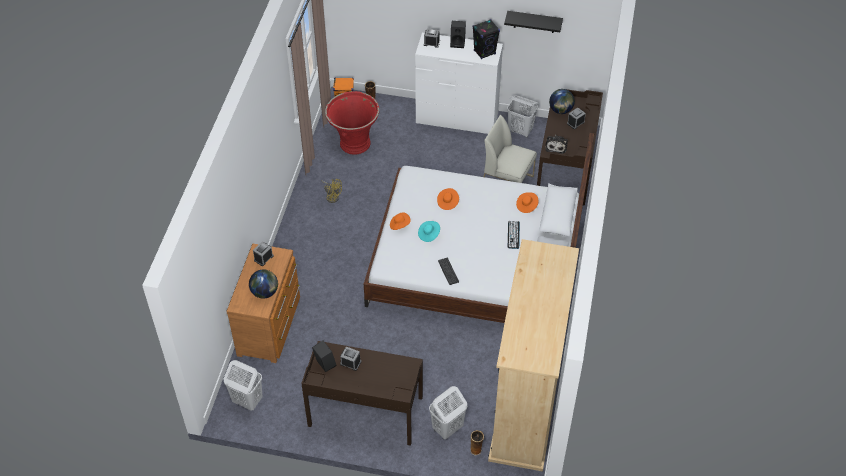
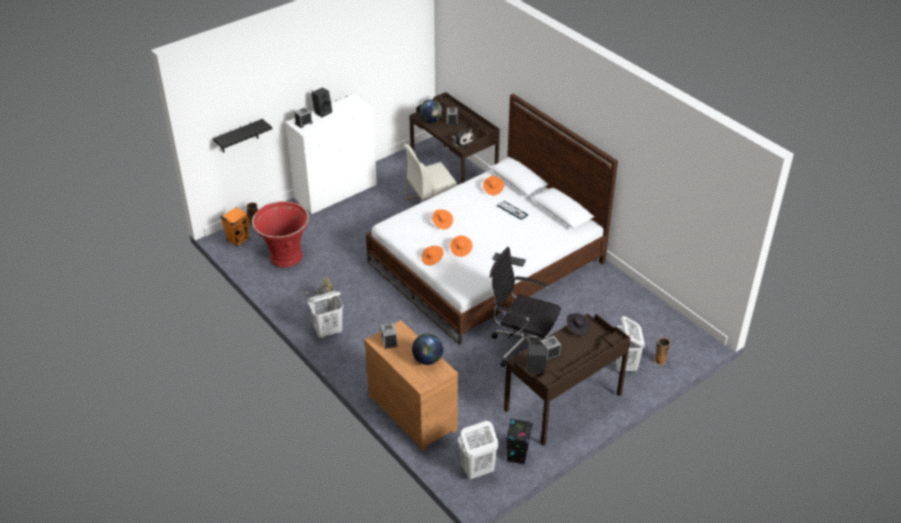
camera: 50 degrees left, 10 degrees down
turquoise hat [418,221,440,242] -> orange hat [450,235,472,257]
black speaker [472,19,500,59] -> black speaker moved to [506,418,533,465]
beige wardrobe [488,239,579,472] -> none
black shelf [504,11,563,33] -> black shelf moved to [213,119,272,153]
white laundry basket [507,95,538,137] -> white laundry basket moved to [308,291,343,338]
none -> black office chair [490,247,561,367]
none -> black hat [567,313,589,336]

